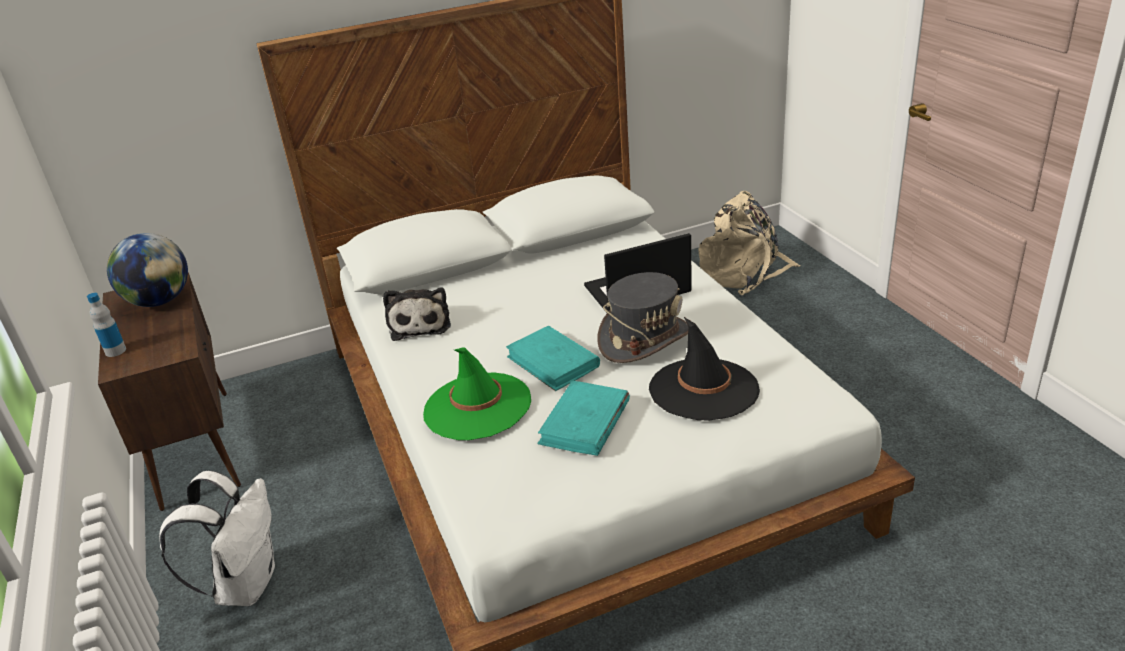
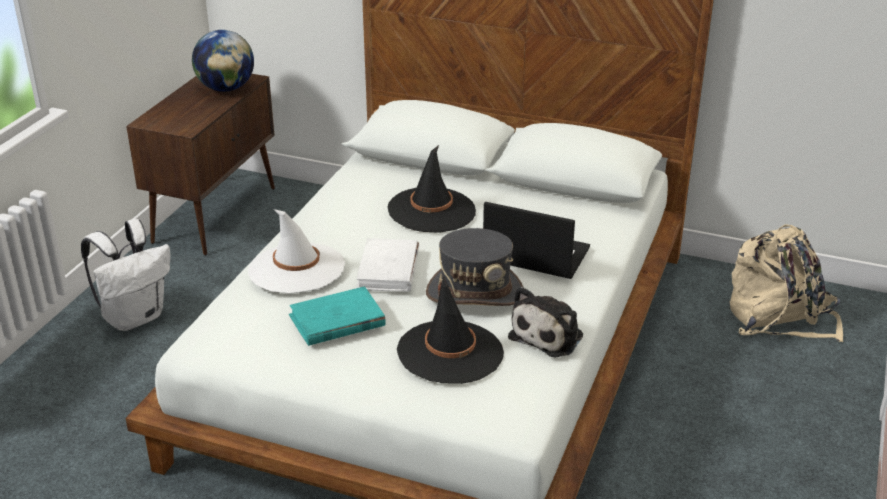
camera: 40 degrees right, 0 degrees up
bottle [87,293,126,357] -> none
plush toy [383,287,451,341] -> plush toy moved to [508,287,583,357]
green hat [423,347,531,440] -> white hat [248,209,345,294]
turquoise book [506,326,600,391] -> white book [356,238,419,292]
none -> black hat [388,145,476,233]

